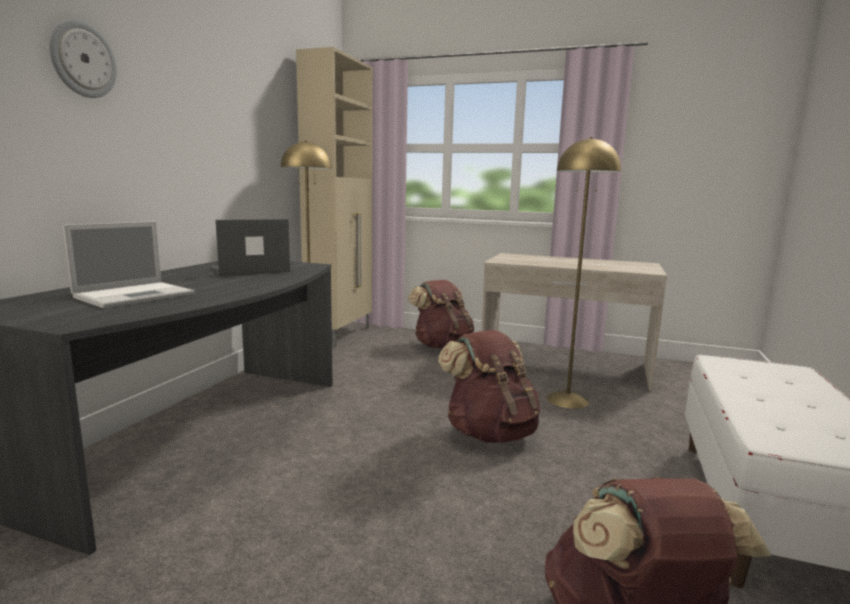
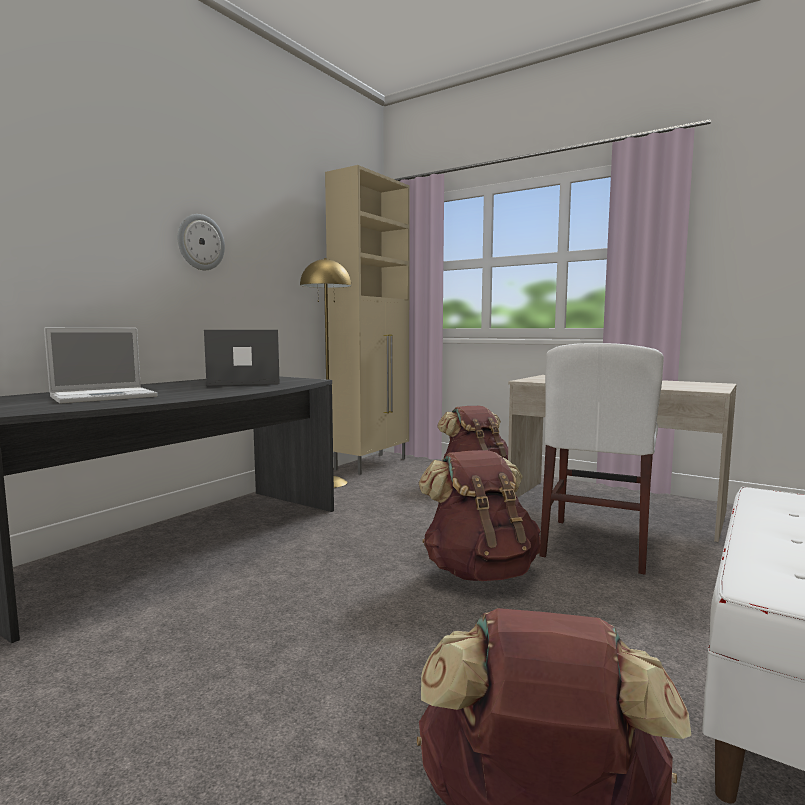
camera: 15 degrees right, 5 degrees down
wall clock [49,19,117,98] -> wall clock moved to [178,214,225,270]
yellow floor lamp [547,137,621,409] -> white chair [539,343,664,575]

